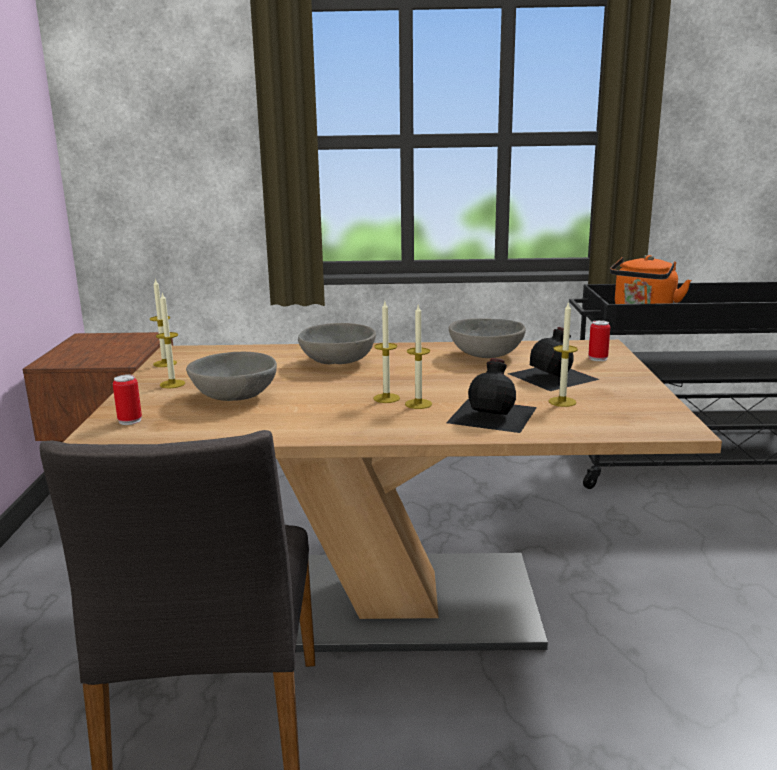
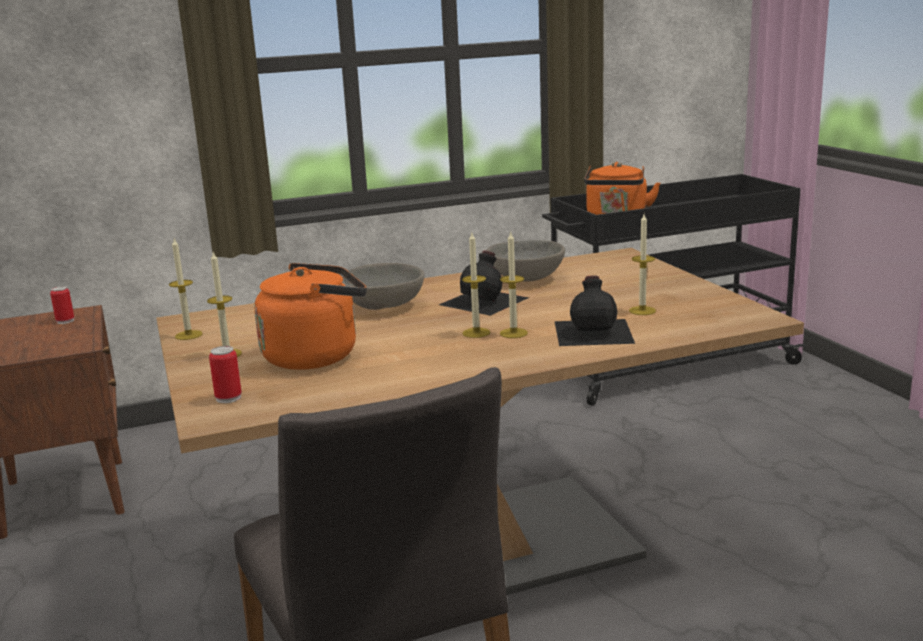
camera: 20 degrees left, 0 degrees up
grey bowl [186,352,277,401] -> orange kettle [254,263,367,370]
black bottle [508,327,600,391] -> black bottle moved to [439,250,529,316]
can [588,320,610,361] -> can moved to [50,286,74,324]

